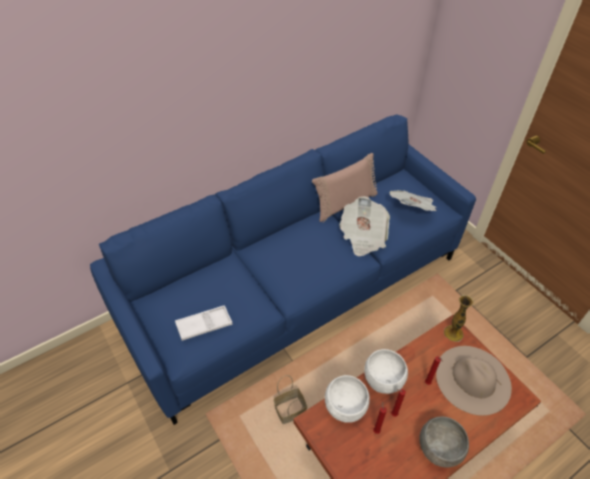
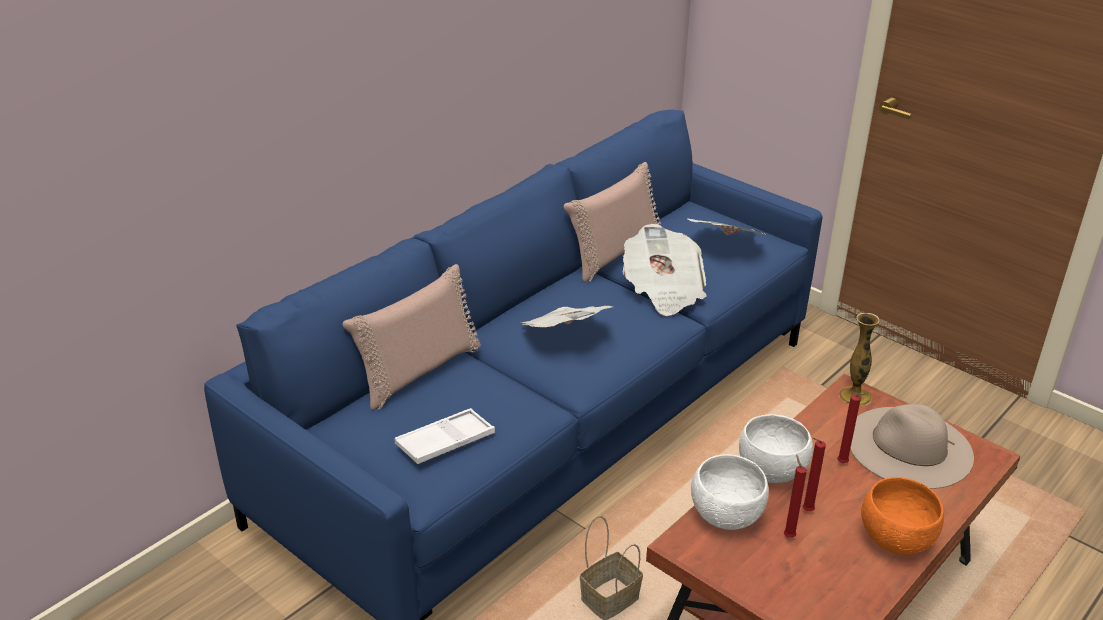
camera: 15 degrees left, 15 degrees down
grey bowl [420,416,469,468] -> orange bowl [861,477,944,555]
none -> beige pillow [342,264,481,410]
none -> newspaper [522,306,612,327]

